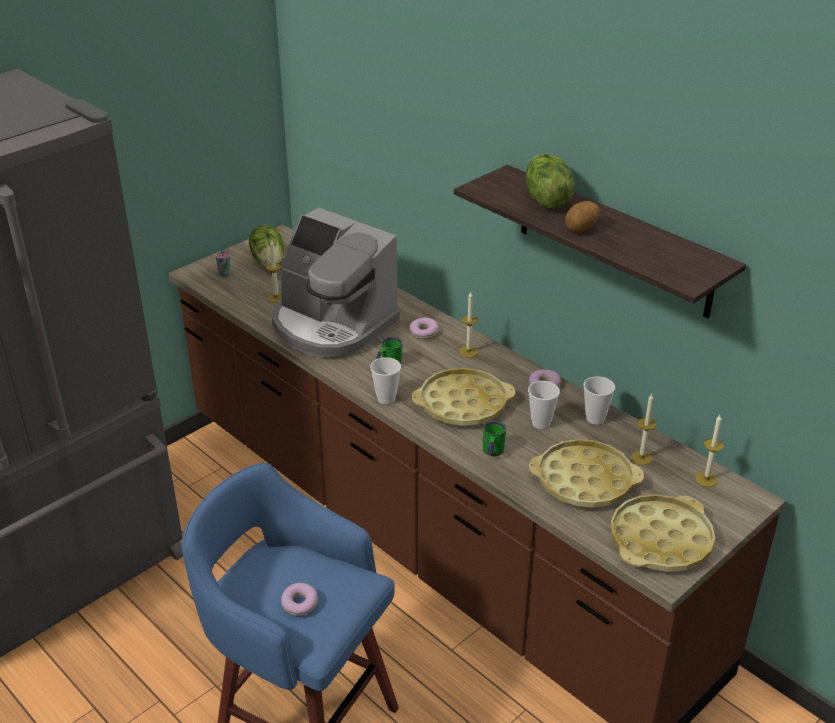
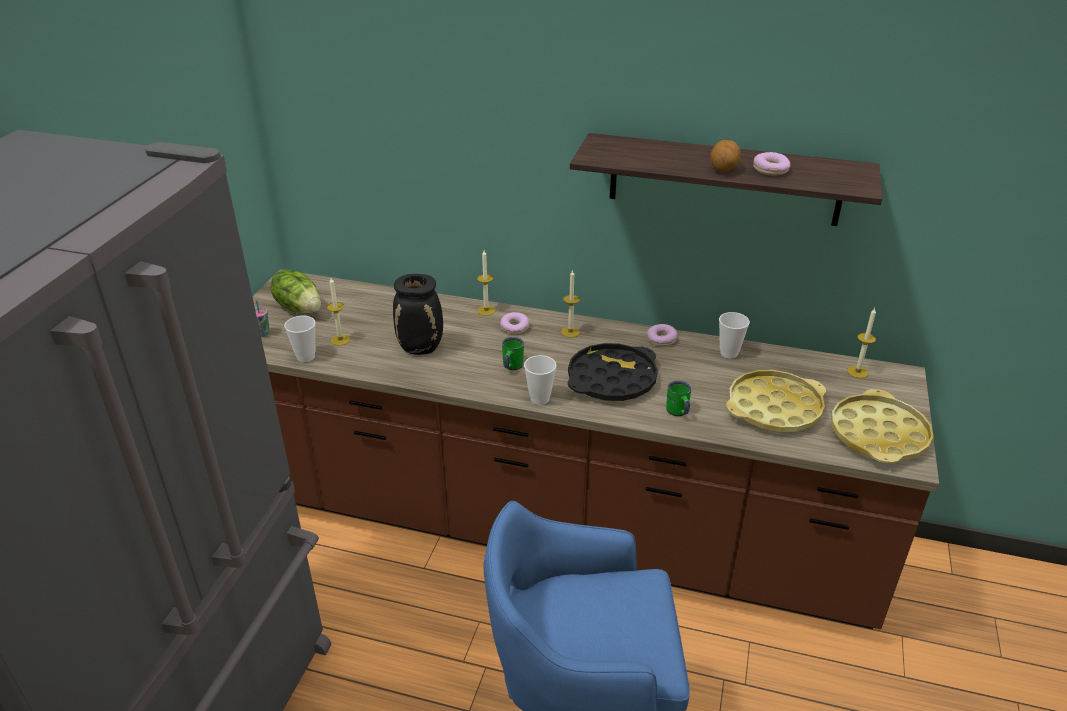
camera: 30 degrees left, 0 degrees up
coffee machine [272,208,399,358] -> black vase [393,274,443,355]
donut [281,583,318,616] -> donut moved to [753,152,790,175]
yellow tray [412,368,515,426] -> black tray [568,343,658,401]
lettuce [526,153,575,208] -> none
cup [528,381,560,429] -> cup moved to [284,316,316,362]
candle [631,394,657,465] -> candle moved to [477,250,496,316]

